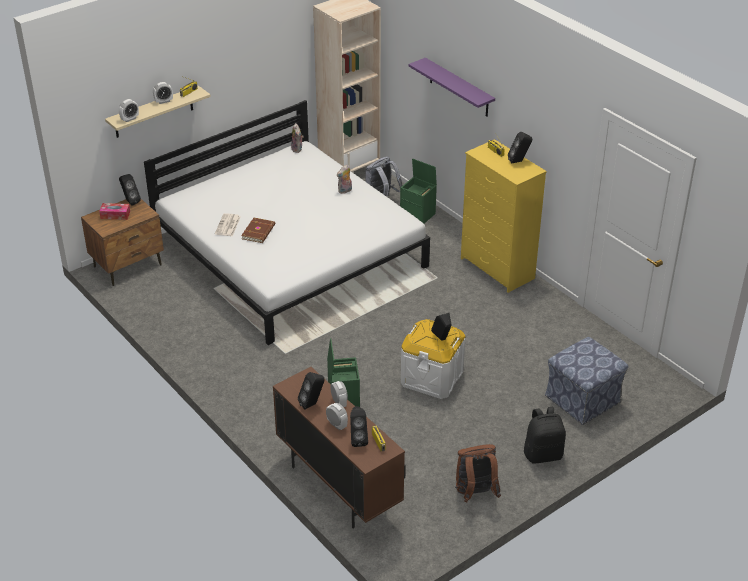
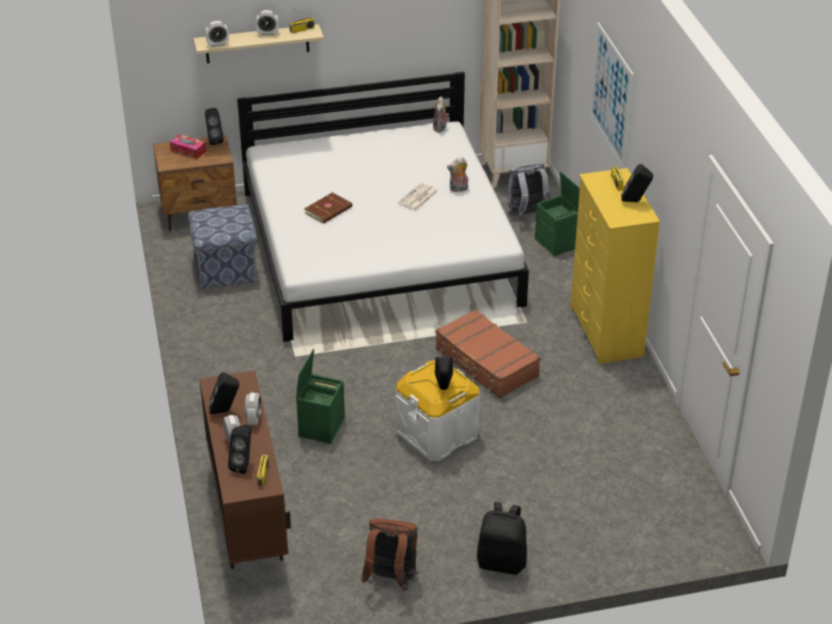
camera: 25 degrees right, 0 degrees up
newspaper [215,213,241,236] -> newspaper moved to [398,183,439,210]
purple shelf [409,58,495,117] -> picture [590,22,634,168]
ottoman [545,337,628,425] -> ottoman moved to [188,204,259,289]
none -> brown suitcase [436,309,541,398]

